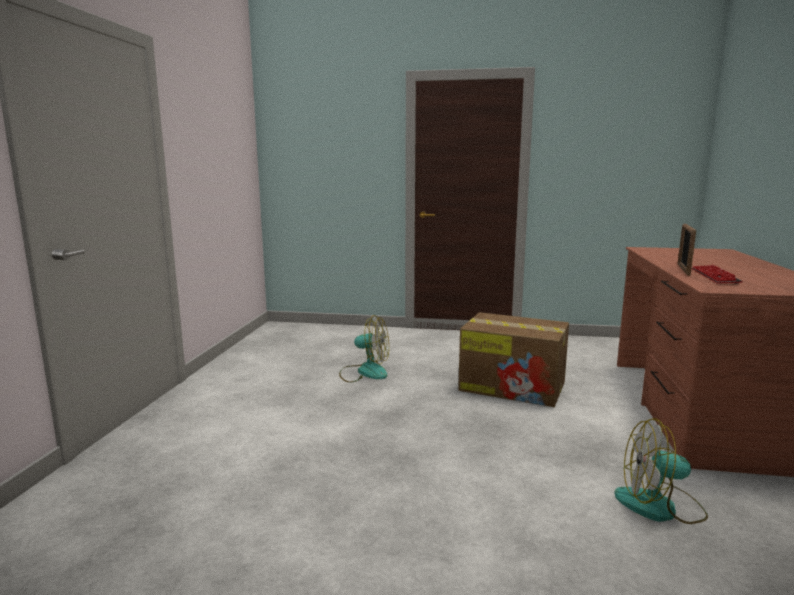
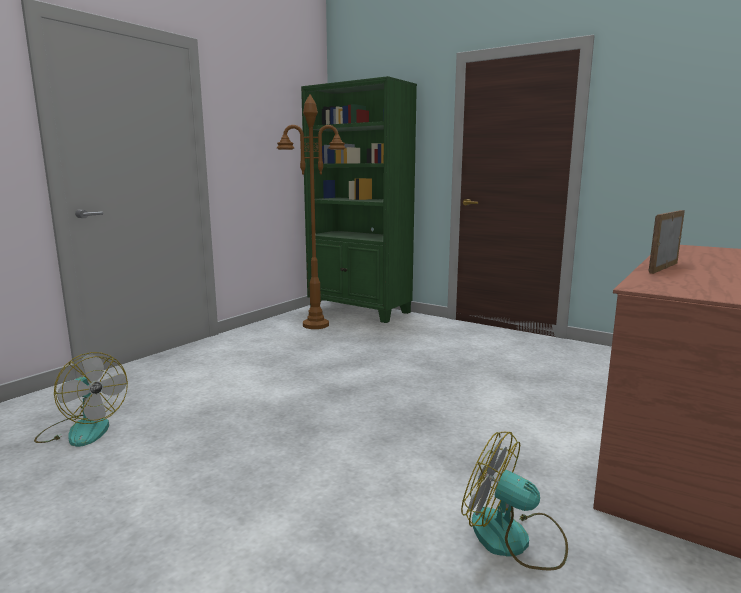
camera: 25 degrees right, 0 degrees up
fan [339,315,389,382] -> fan moved to [34,352,128,447]
cardboard box [458,312,569,407] -> none
keyboard [692,265,743,284] -> none
none -> brown floor lamp [277,95,346,329]
none -> green bookcase [301,76,417,323]

